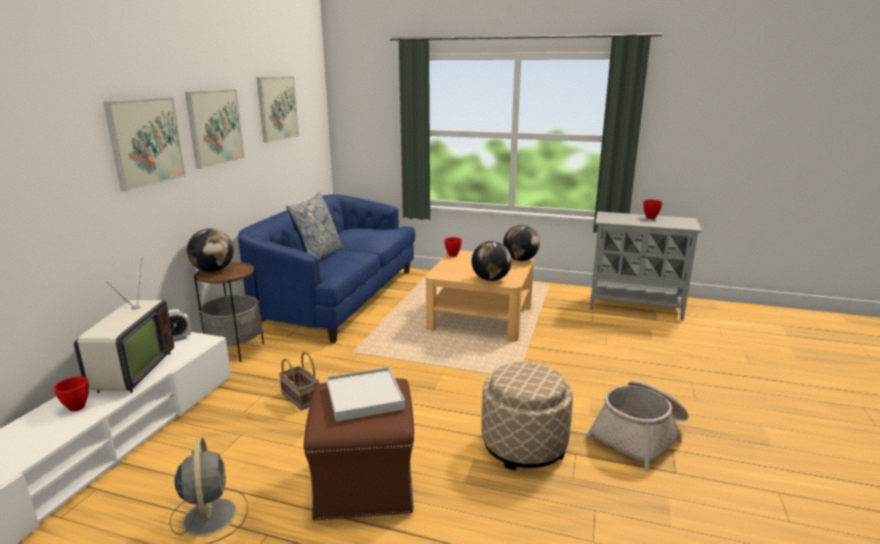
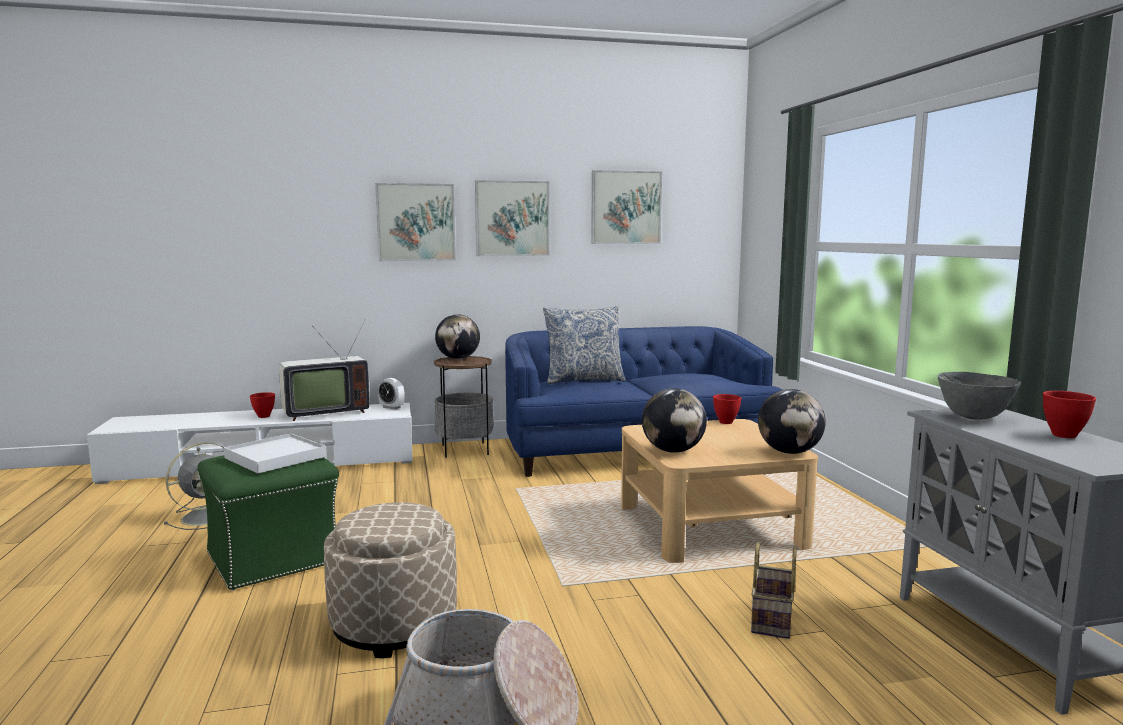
camera: 60 degrees right, 10 degrees down
basket [279,352,320,411] -> basket moved to [751,542,797,639]
brown ottoman [304,379,414,520] -> green ottoman [197,455,339,590]
none -> grey bowl [938,372,1021,420]

